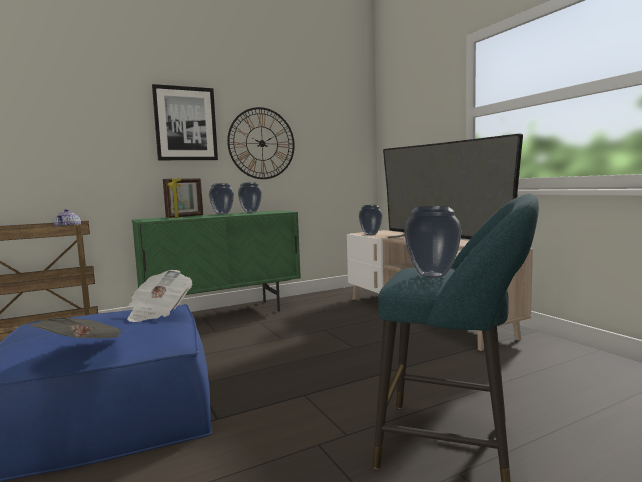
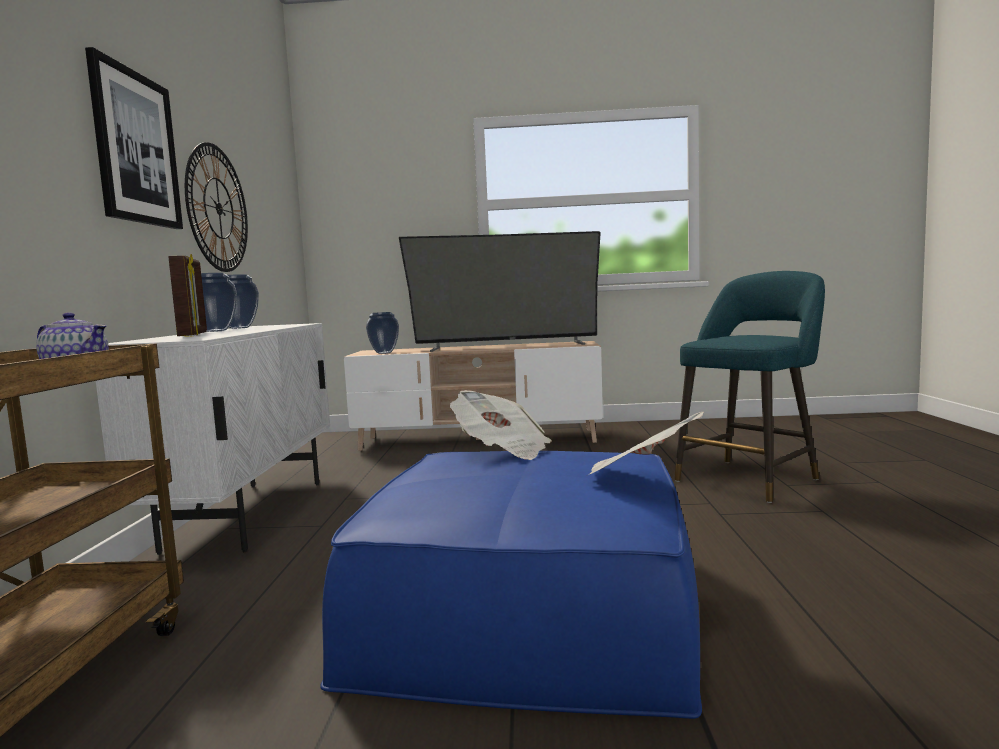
camera: 60 degrees left, 0 degrees up
green cabinet [132,210,301,312] -> white cabinet [96,323,330,555]
vase [404,206,462,278] -> none

